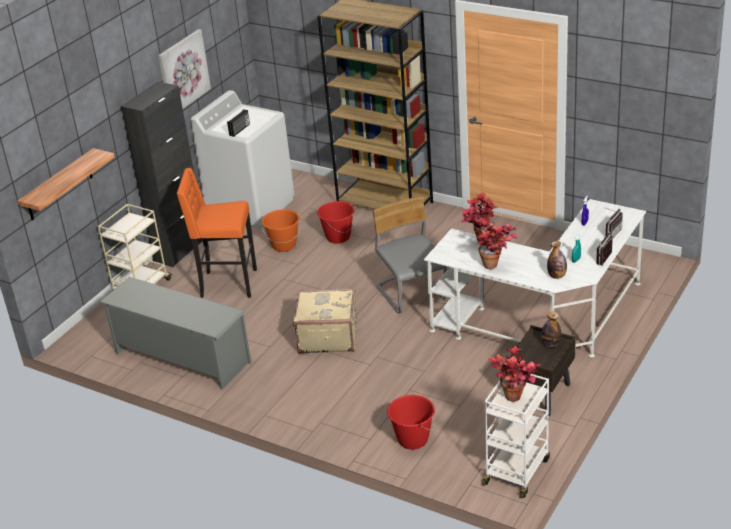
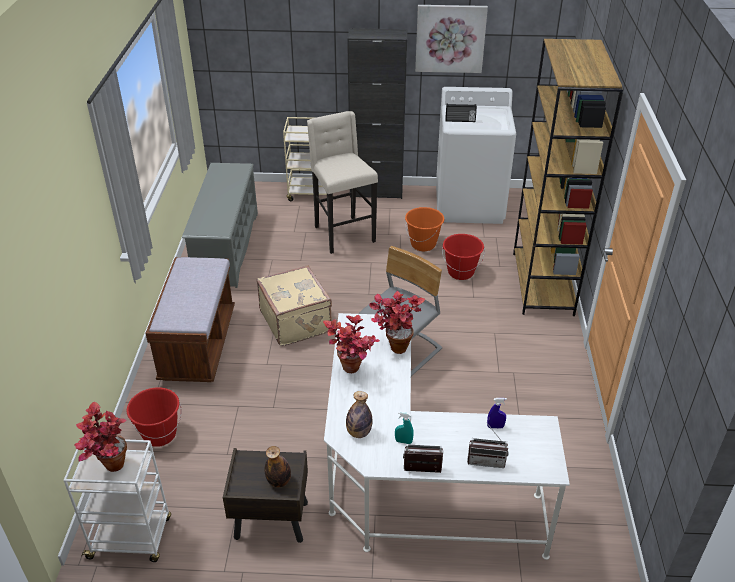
camera: 60 degrees right, 5 degrees up
shelf [18,148,114,221] -> none
orange stool [177,168,257,298] -> beige stool [307,111,378,254]
none -> brown bench [145,257,235,382]

